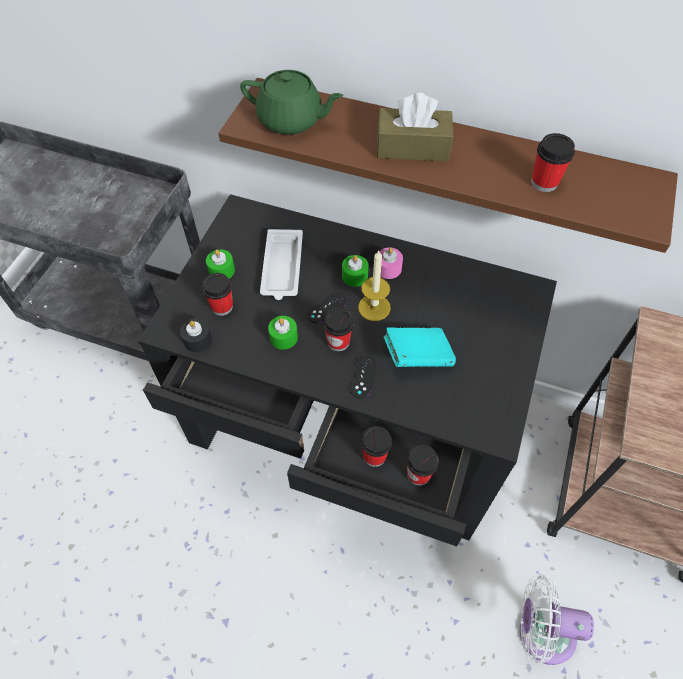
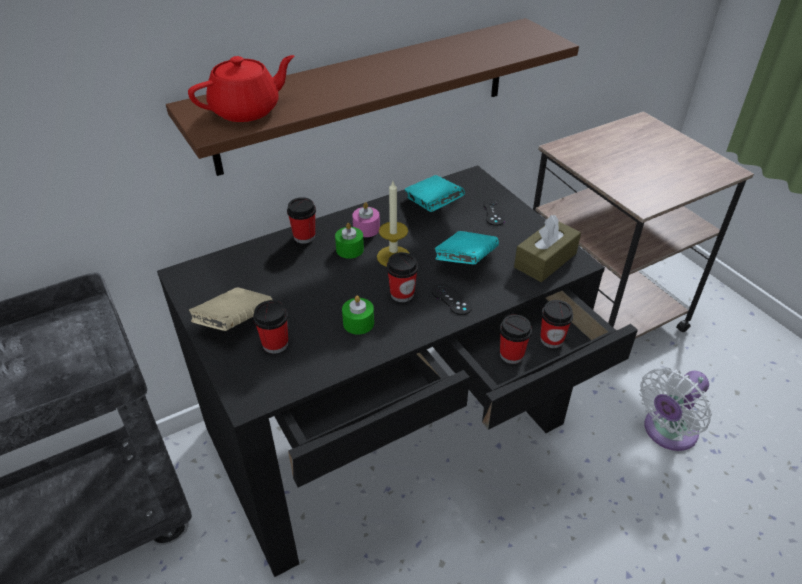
camera: 50 degrees left, 15 degrees down
black candle [180,318,212,352] -> none
green candle [206,249,235,279] -> beige book [189,287,272,331]
green teapot [240,70,343,135] -> red teapot [188,55,295,122]
white tray [260,229,303,300] -> none
black game controller [307,293,347,323] -> black game controller moved to [484,199,505,226]
brown tissue box [377,93,453,161] -> brown tissue box moved to [514,215,581,282]
cup [531,133,575,192] -> cup moved to [287,197,316,244]
none -> turquoise book [404,175,465,212]

